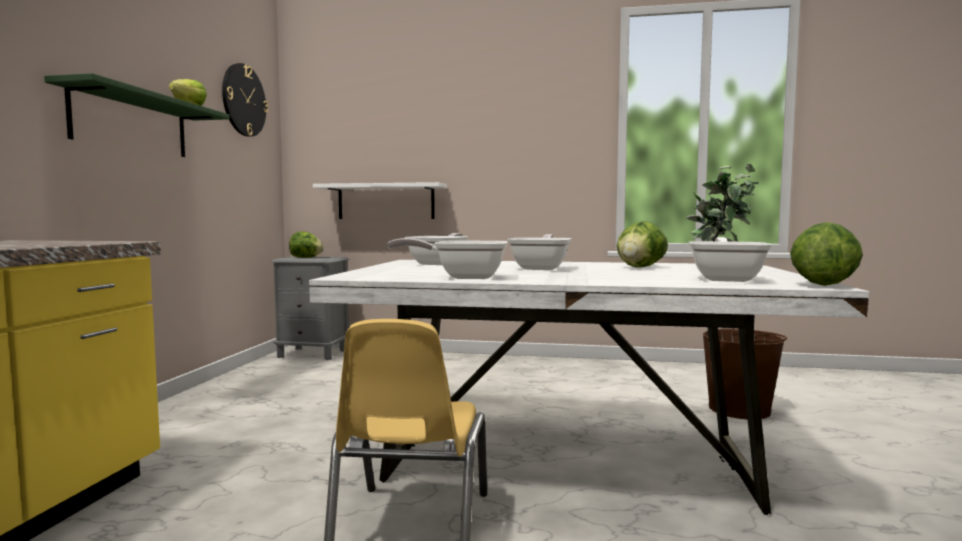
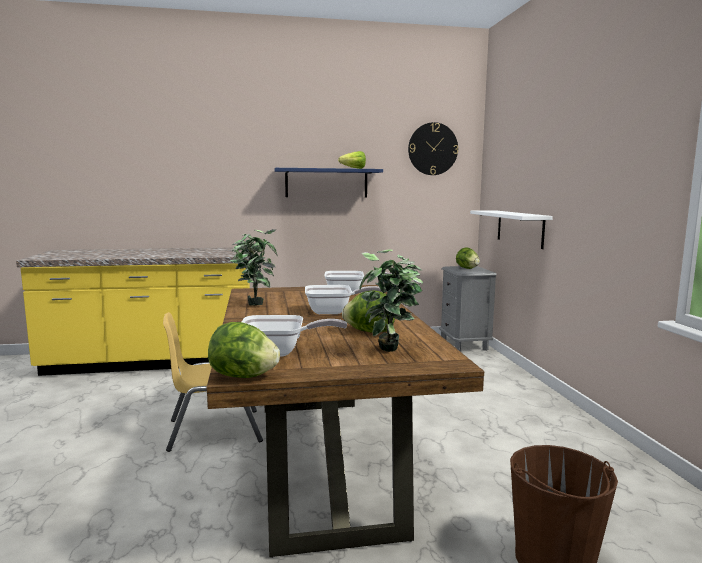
camera: 70 degrees right, 5 degrees up
green shelf [44,73,230,157] -> blue shelf [274,168,383,198]
white dining table [309,260,869,515] -> brown dining table [207,285,484,558]
frying pan [387,238,508,279] -> potted plant [230,229,278,306]

